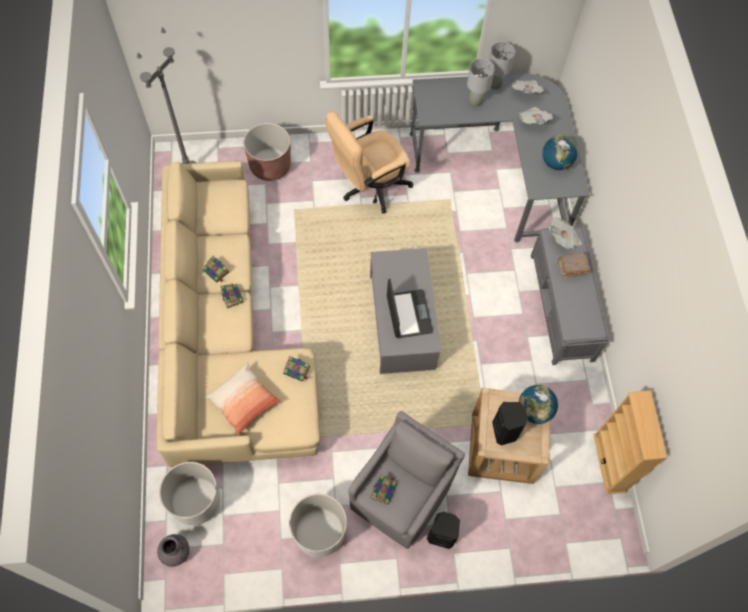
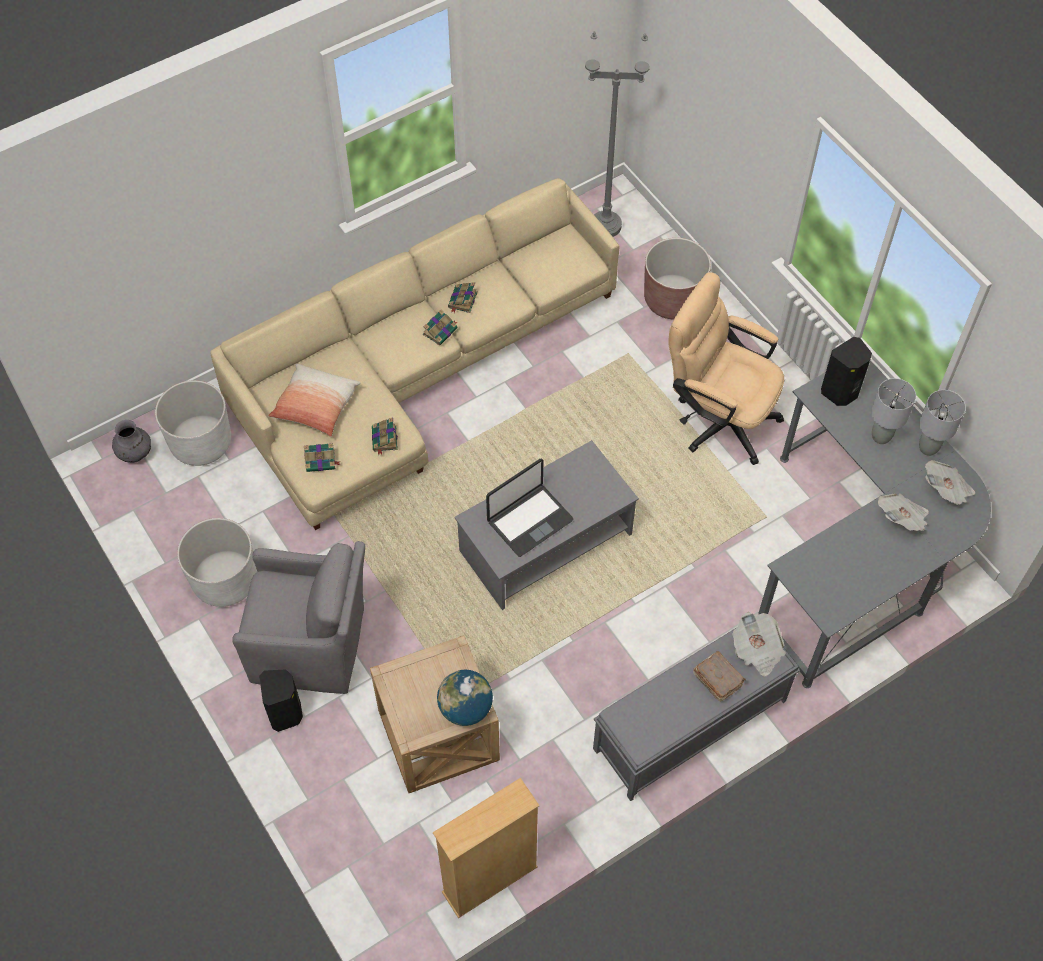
camera: 65 degrees right, 5 degrees down
book [370,474,397,505] -> book moved to [304,443,341,472]
black speaker [492,402,528,445] -> black speaker moved to [821,337,872,406]
globe [542,135,578,170] -> none

